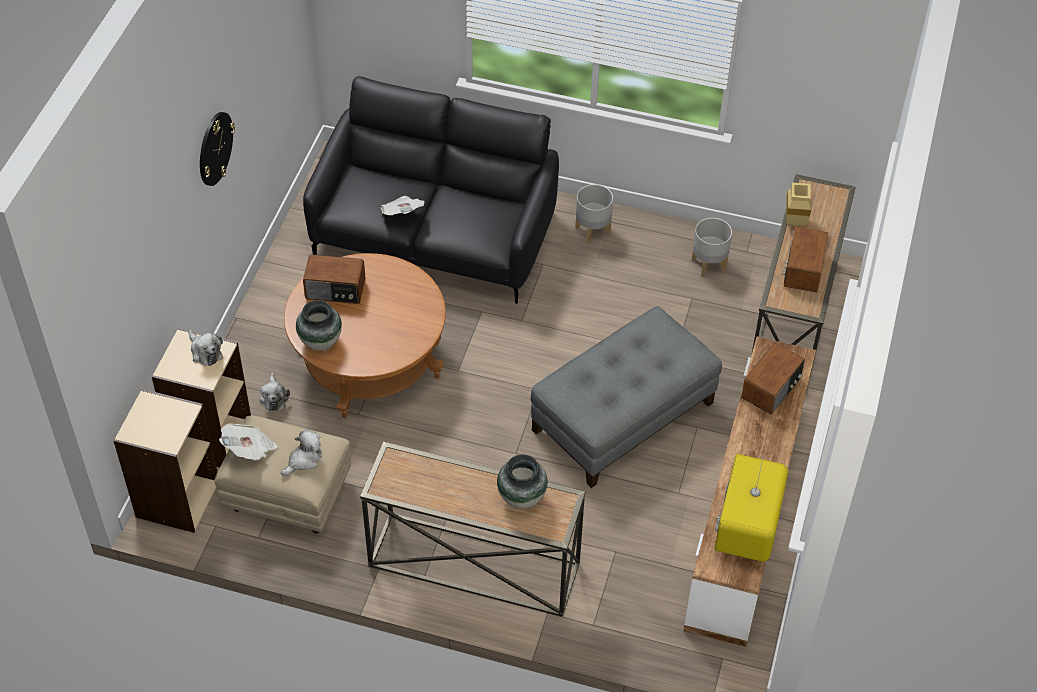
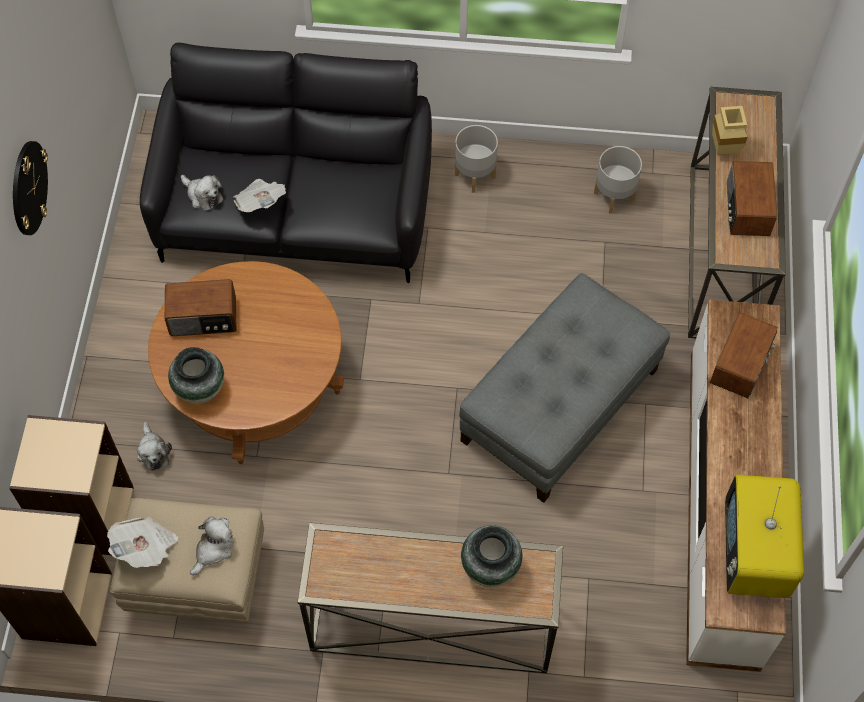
camera: 10 degrees left, 10 degrees up
plush toy [189,330,223,366] -> plush toy moved to [181,175,223,211]

